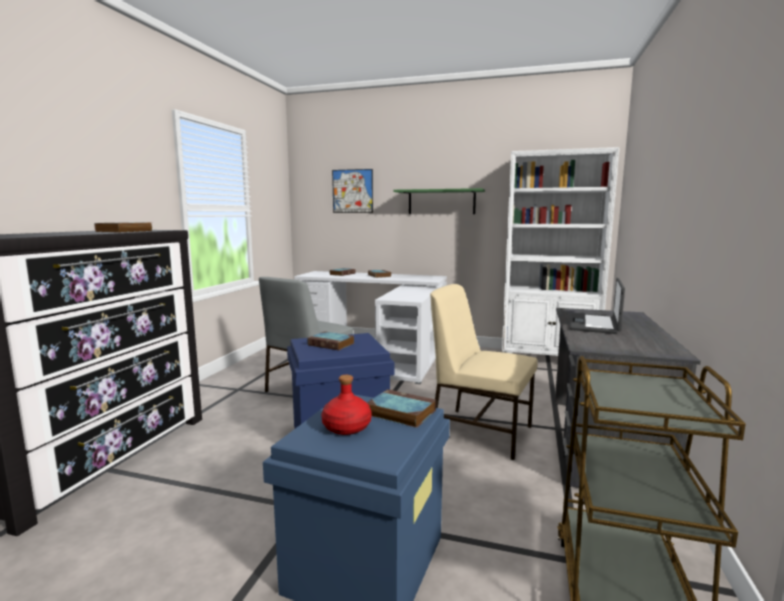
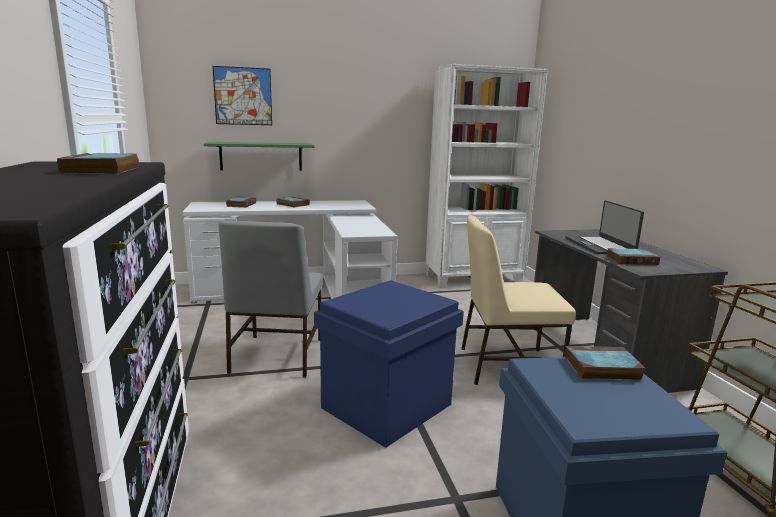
camera: 30 degrees left, 5 degrees up
book [307,331,354,350] -> book moved to [606,248,660,265]
red bottle [322,375,372,435] -> none
green shelf [393,188,485,214] -> green shelf moved to [204,142,314,171]

